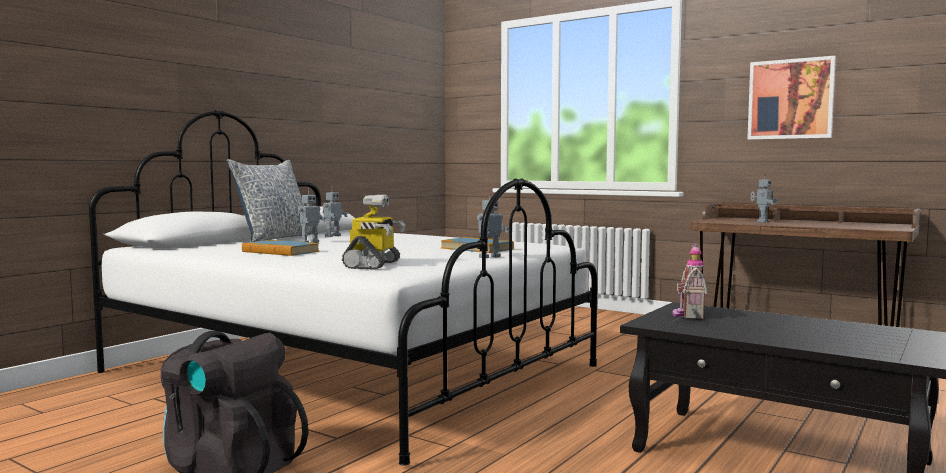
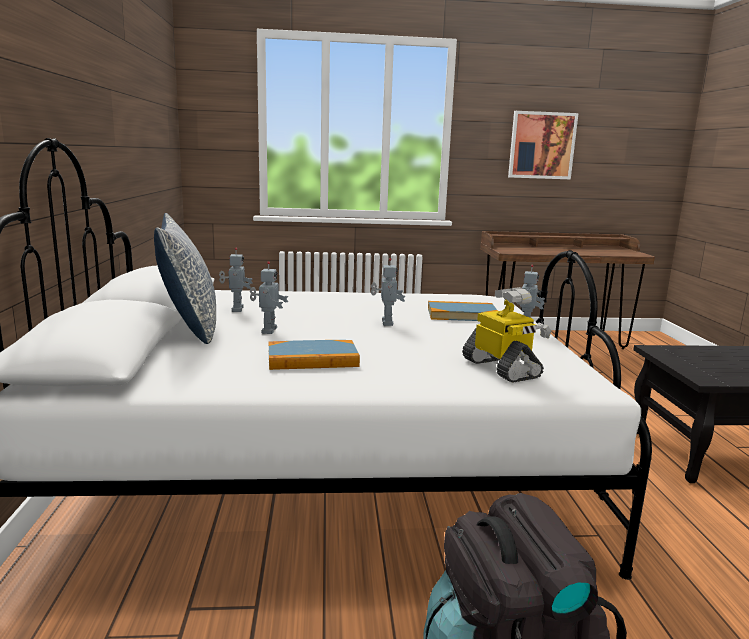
camera: 40 degrees left, 10 degrees up
toy house [672,243,708,319] -> none
toy robot [750,174,778,223] -> toy robot moved to [371,258,405,326]

